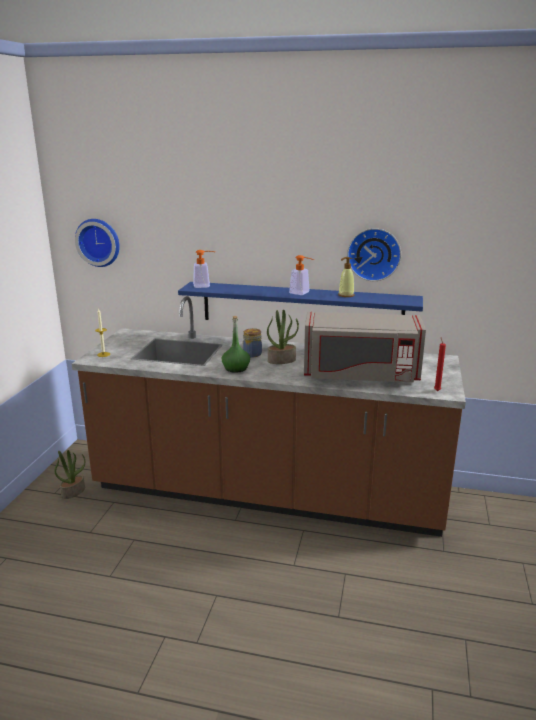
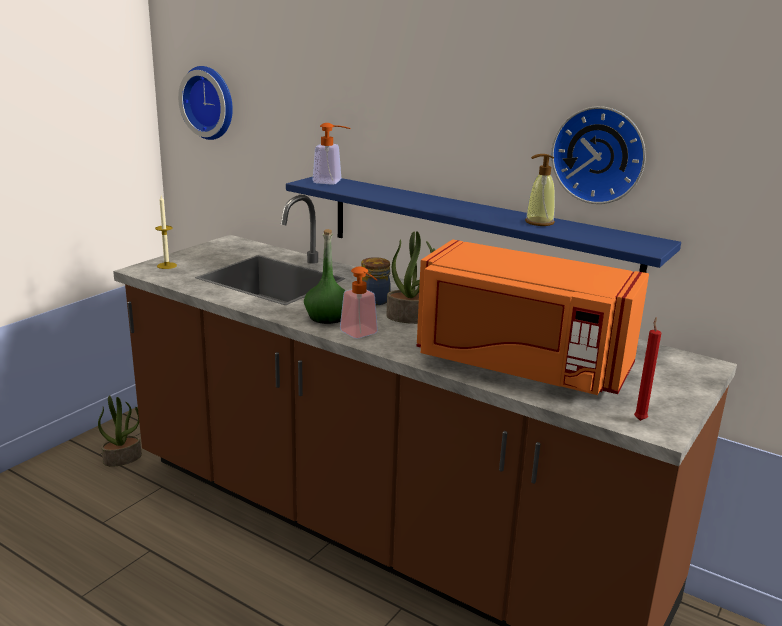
camera: 20 degrees right, 0 degrees up
soap dispenser [289,255,314,295] -> soap dispenser moved to [340,266,378,339]
grey microwave [304,312,426,382] -> orange microwave [416,240,649,395]

